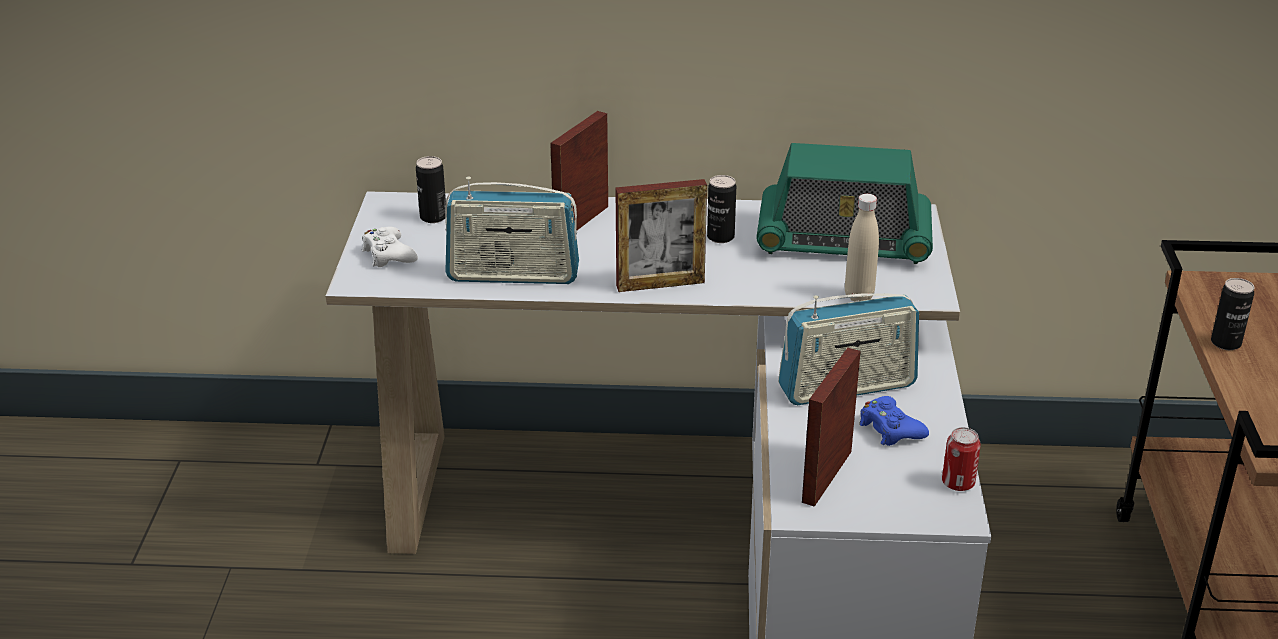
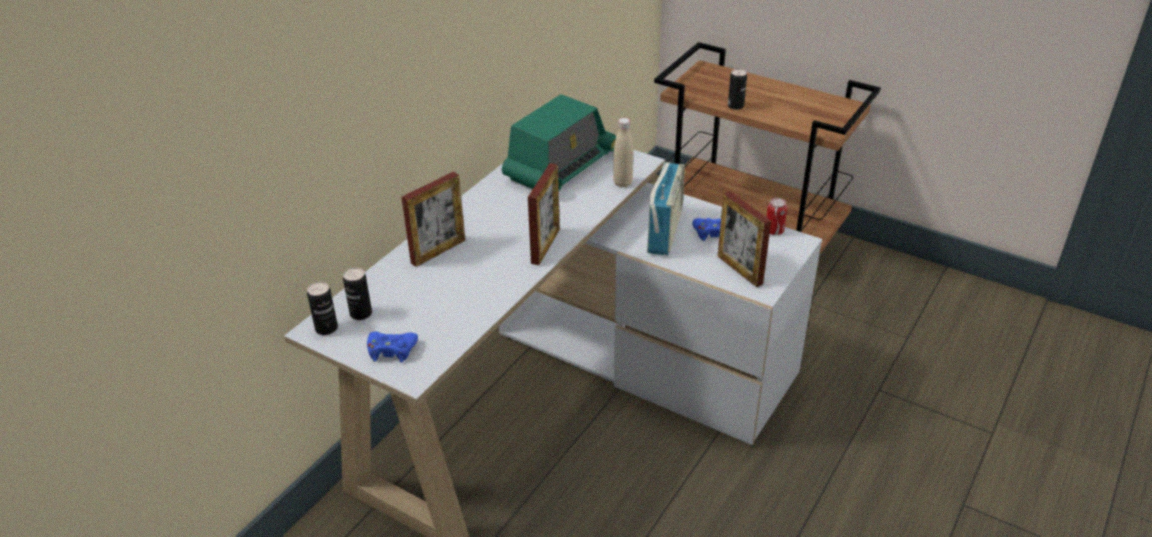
camera: 60 degrees left, 5 degrees up
white game controller [362,227,418,267] -> blue game controller [367,332,418,362]
radio [445,177,579,284] -> none
picture frame [550,111,608,230] -> picture frame turned 105 degrees counterclockwise [402,171,466,267]
can [707,175,736,243] -> can moved to [307,282,338,335]

